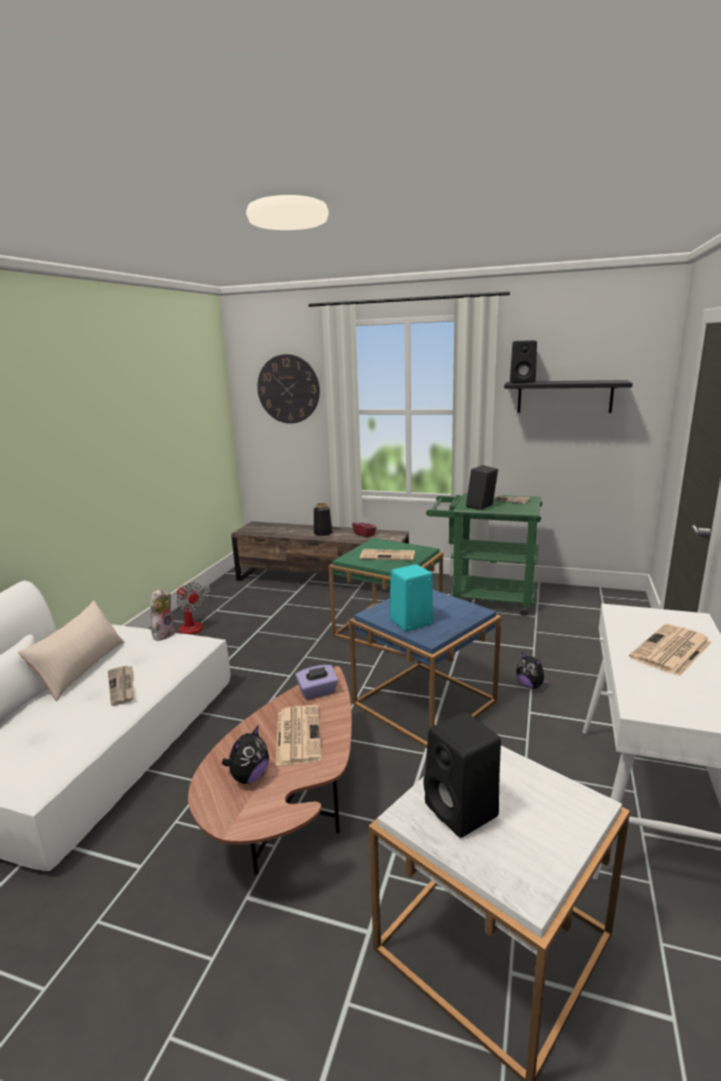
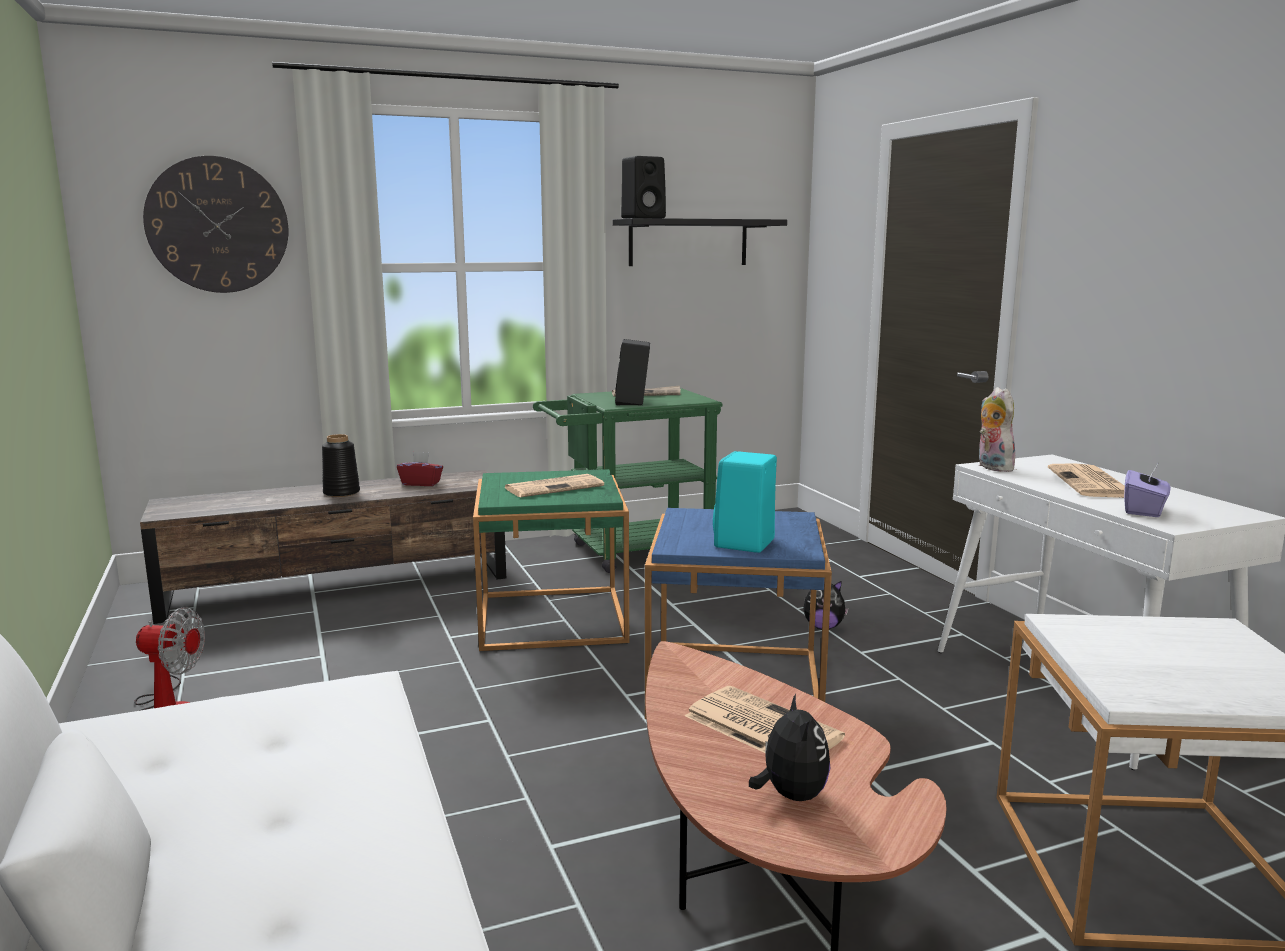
camera: 40 degrees left, 5 degrees down
beige pillow [18,600,125,701] -> none
newspaper [108,666,134,706] -> none
plush toy [150,589,175,641] -> plush toy moved to [979,387,1015,472]
purple tissue box [295,665,338,699] -> purple tissue box moved to [1124,464,1171,517]
black speaker [423,712,501,838] -> none

